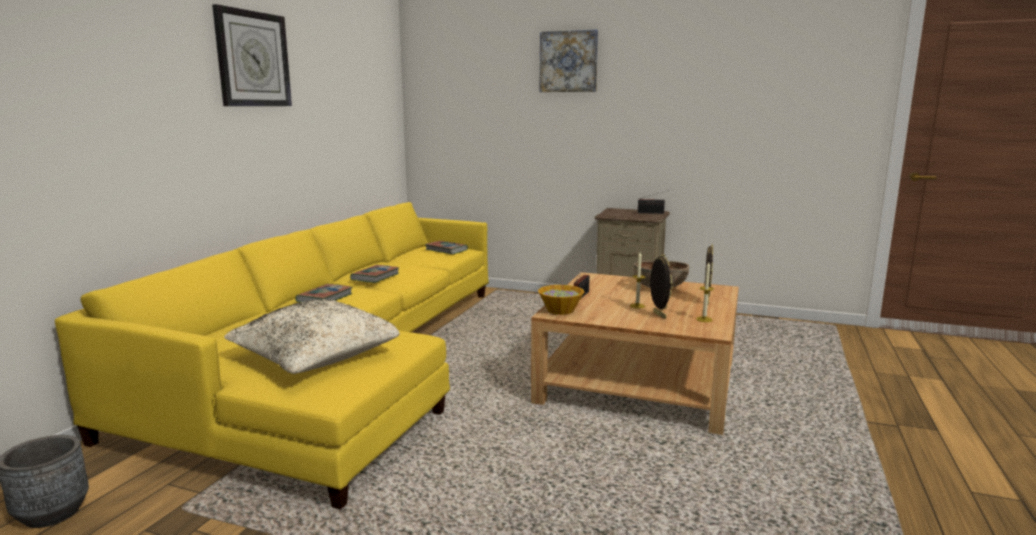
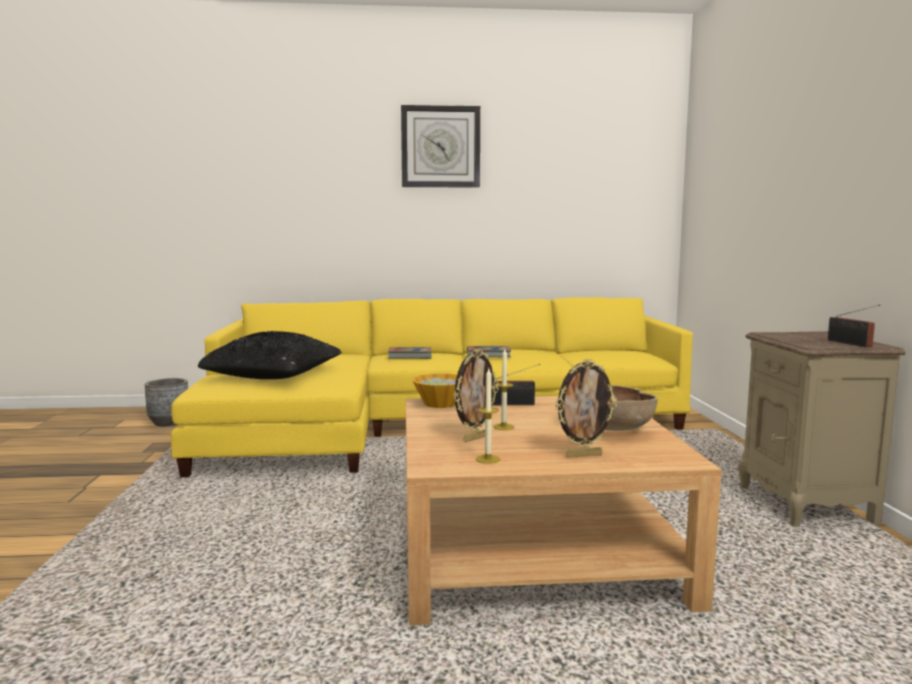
camera: 65 degrees right, 5 degrees down
beige pillow [224,299,400,374] -> black pillow [198,331,342,379]
book [425,241,468,254] -> none
picture [540,29,598,92] -> none

